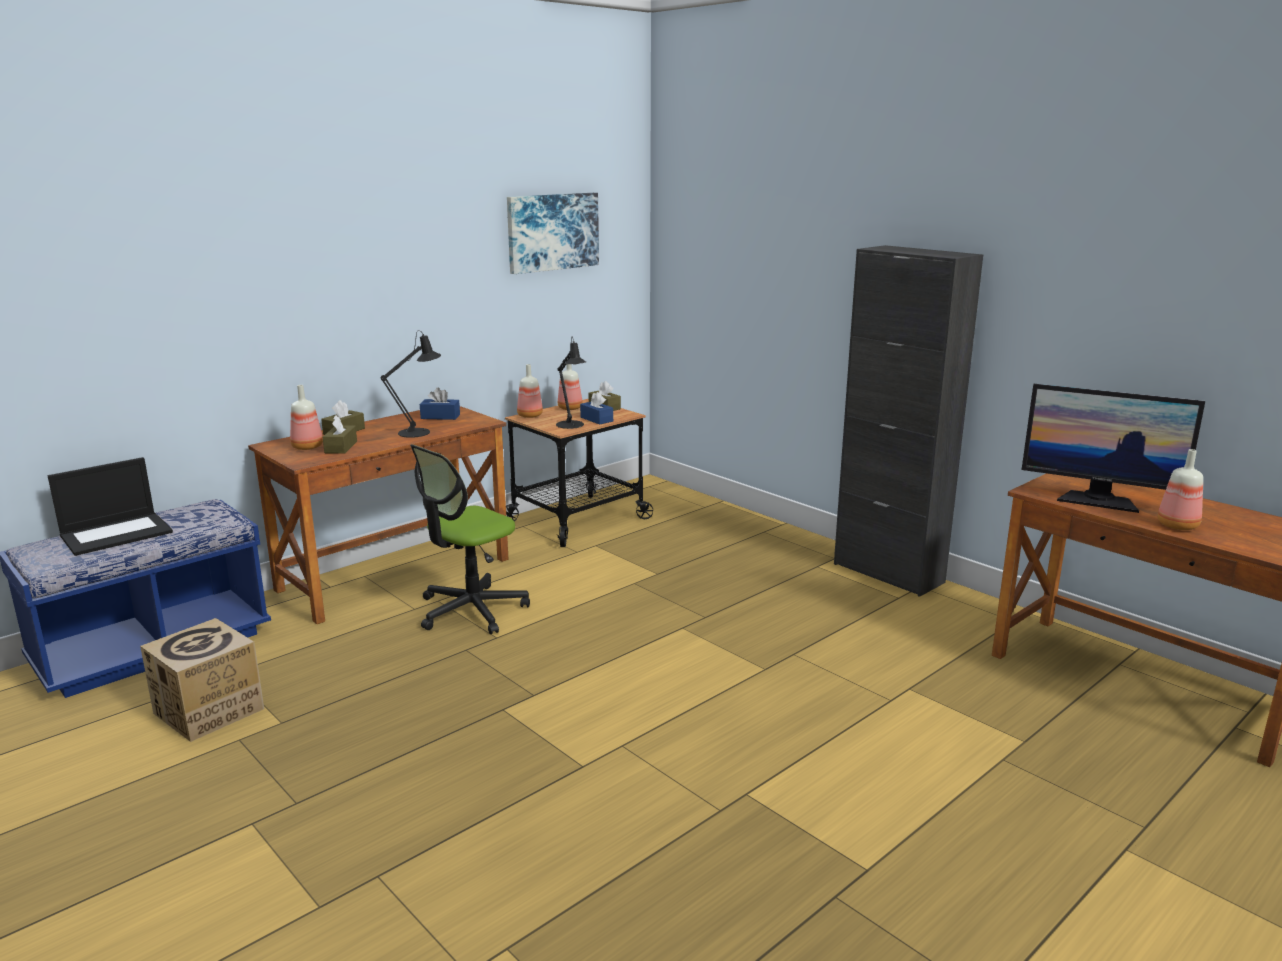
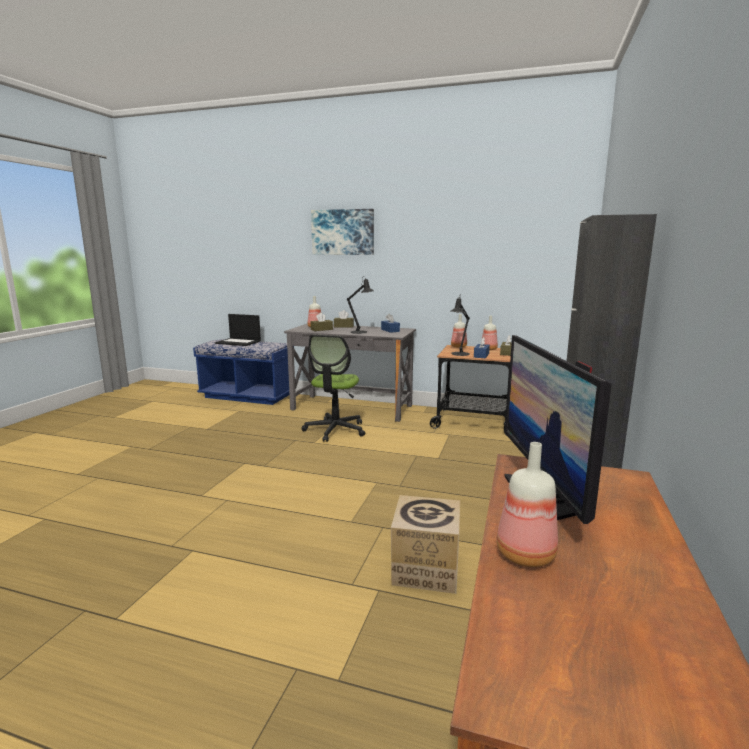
camera: 60 degrees right, 5 degrees down
cardboard box [140,618,264,742] -> cardboard box moved to [391,495,460,594]
brown desk [248,406,508,624] -> grey desk [284,323,416,422]
office chair [410,444,530,634] -> office chair turned 90 degrees counterclockwise [302,335,365,442]
picture [507,193,599,274] -> picture moved to [311,209,374,255]

